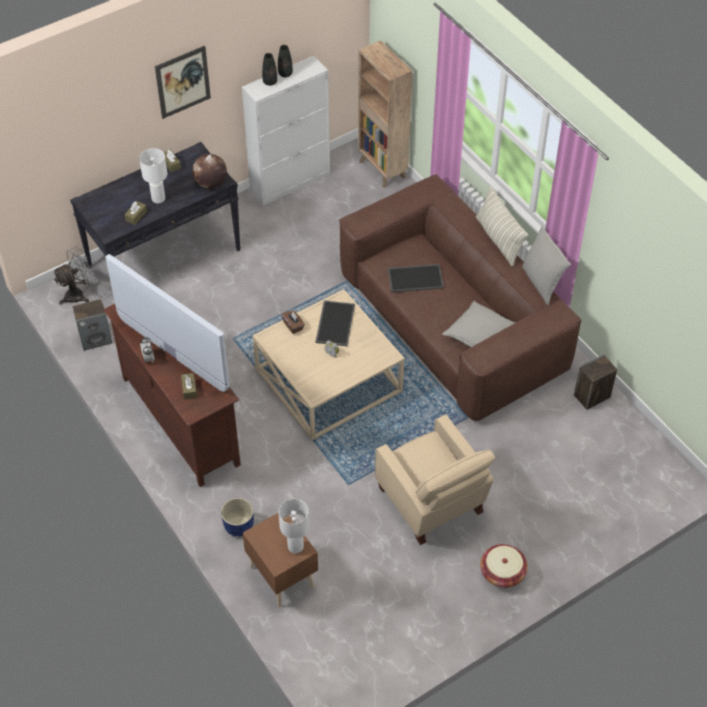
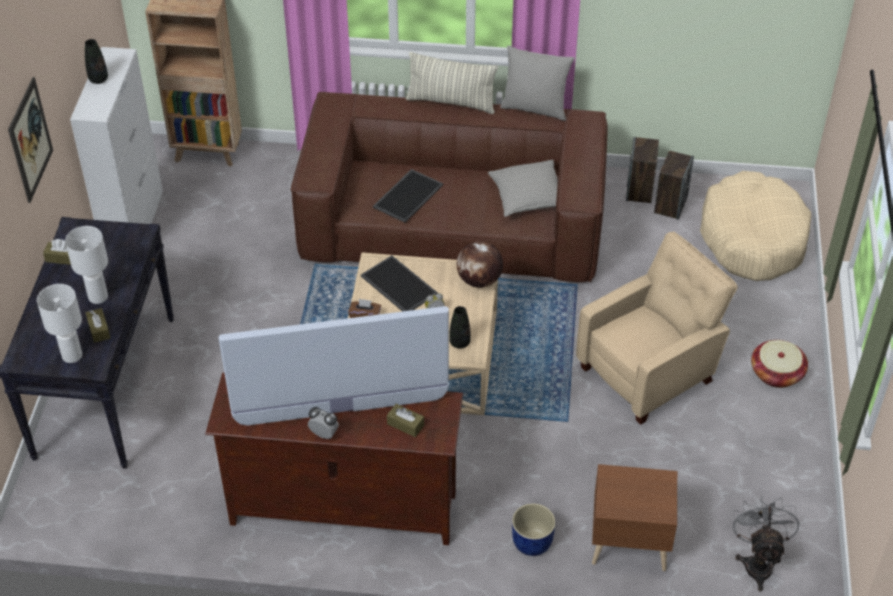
camera: 50 degrees left, 5 degrees down
grey fan [53,247,96,305] -> grey fan moved to [733,496,799,592]
speaker [73,299,112,351] -> speaker moved to [654,151,694,220]
globe [192,154,227,189] -> globe moved to [457,241,503,288]
black vase [262,53,277,86] -> black vase moved to [449,306,471,349]
white table lamp [279,499,309,553] -> white table lamp moved to [37,284,82,363]
beige armchair [375,414,496,545] -> beige armchair turned 45 degrees counterclockwise [576,232,738,425]
none -> beige dog bed [700,171,811,281]

